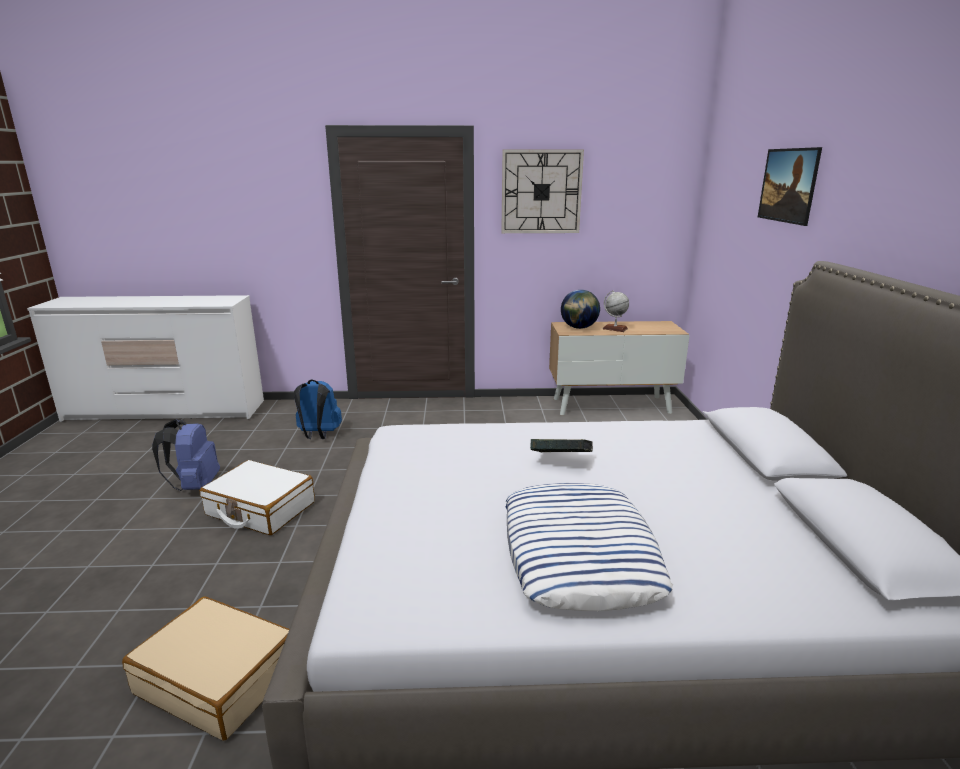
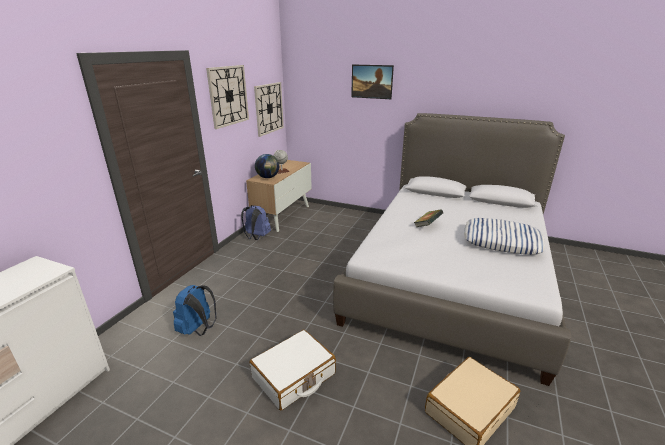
camera: 65 degrees left, 5 degrees up
blue backpack [152,419,220,491] -> blue backpack moved to [241,205,271,240]
none -> wall clock [254,82,284,137]

